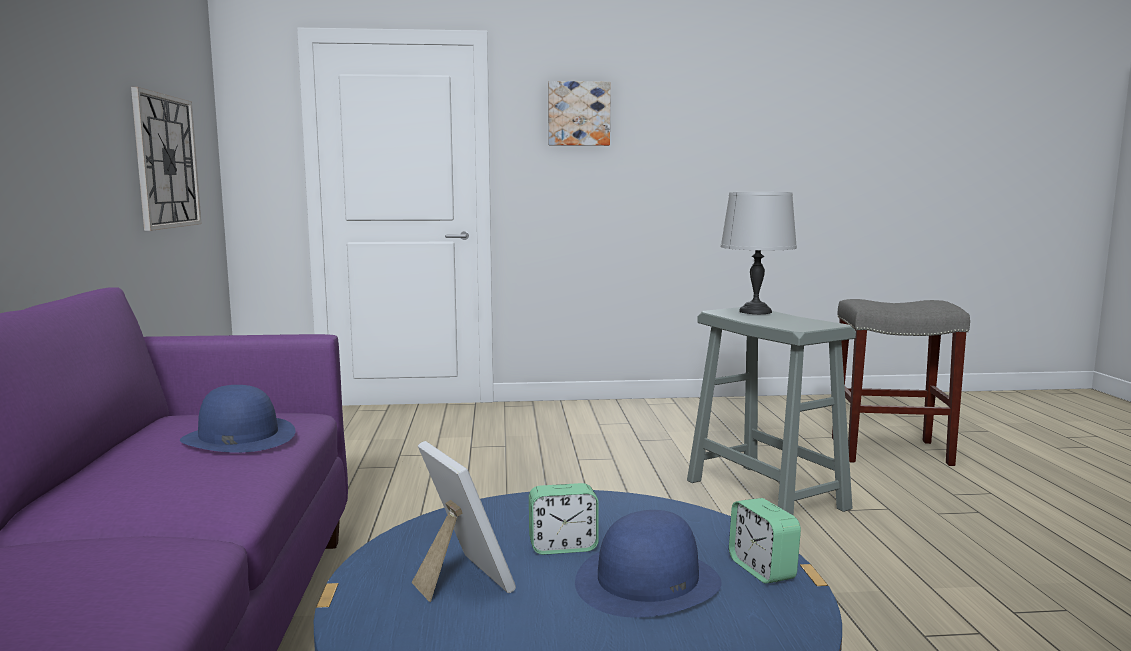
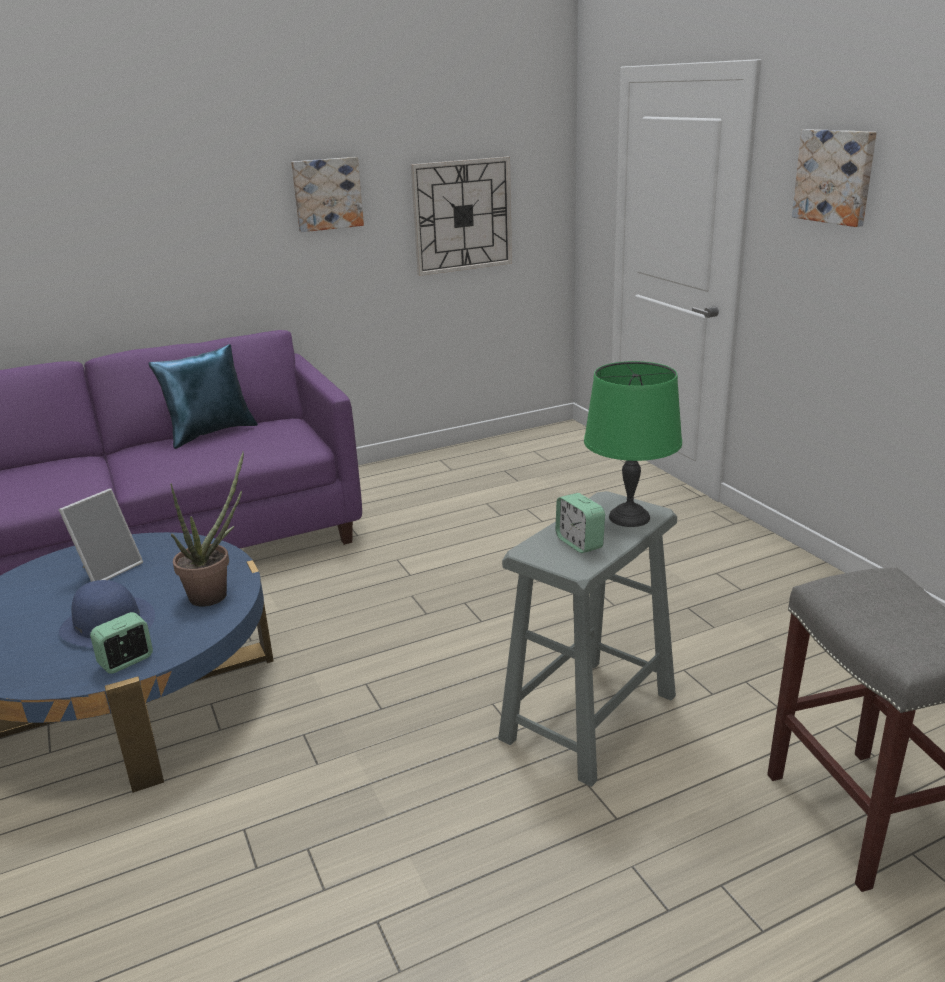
camera: 70 degrees right, 15 degrees up
blue hat [180,385,296,453] -> none
alarm clock [529,483,599,555] -> alarm clock moved to [555,493,605,553]
grey table lamp [721,192,797,314] -> green table lamp [584,361,682,527]
none -> blue pillow [148,344,258,449]
none -> potted plant [171,451,244,607]
none -> picture [291,157,364,232]

